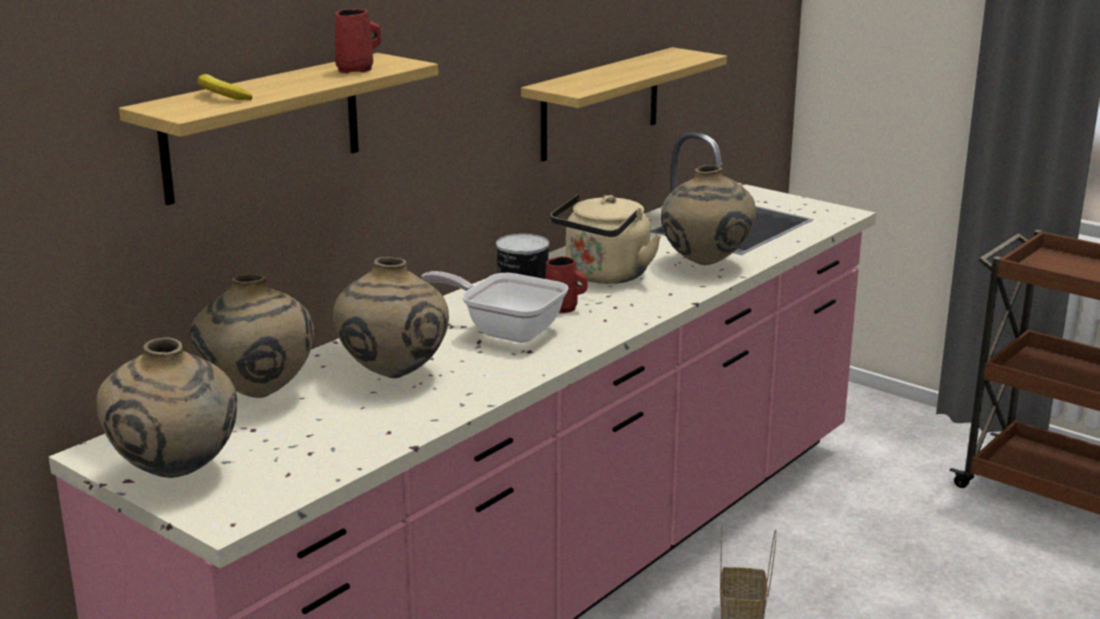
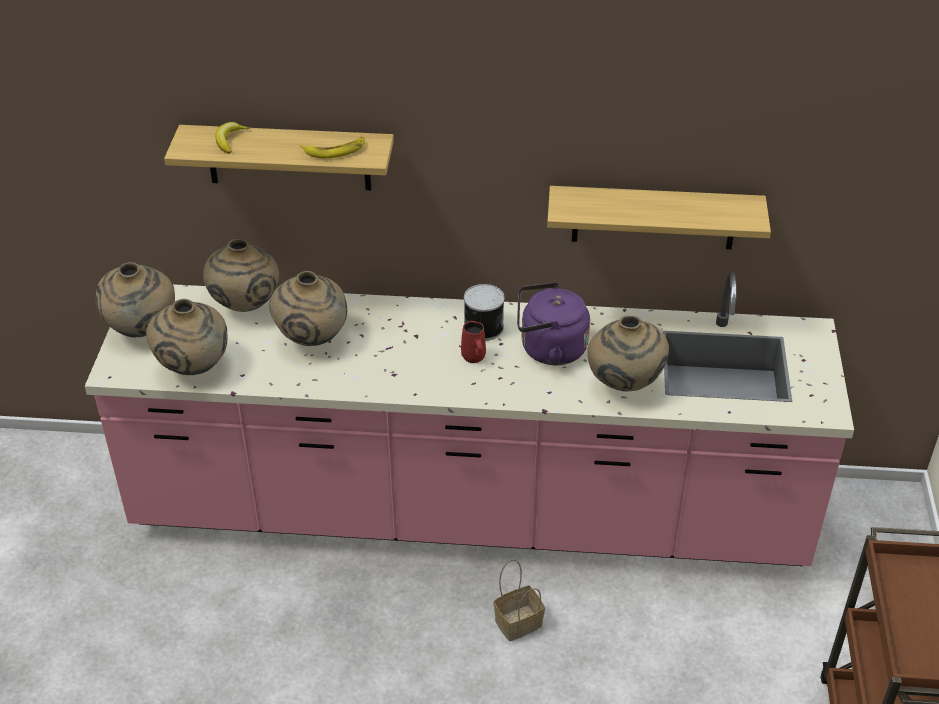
camera: 55 degrees right, 20 degrees up
red mug [335,9,381,73] -> banana [300,137,365,158]
frying pan [421,271,569,343] -> none
beige kettle [550,194,661,284] -> purple kettle [517,282,590,365]
none -> beige vase [146,299,228,375]

